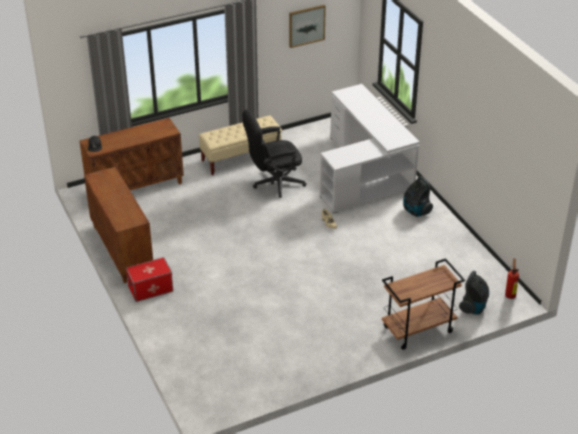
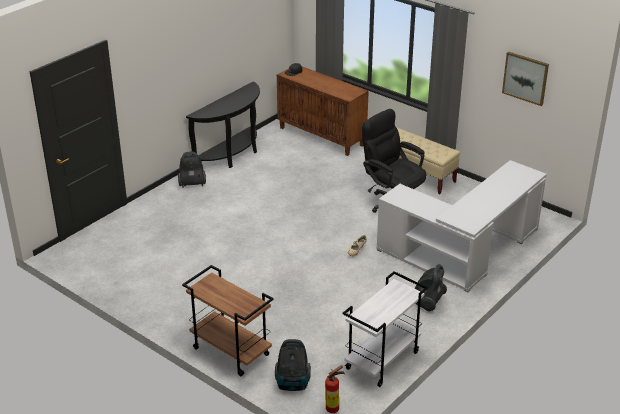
camera: 65 degrees right, 5 degrees down
brown cabinet [84,167,153,283] -> black console table [186,82,260,168]
storage box [126,257,173,302] -> vacuum cleaner [178,151,206,188]
none -> white cart [343,271,428,387]

